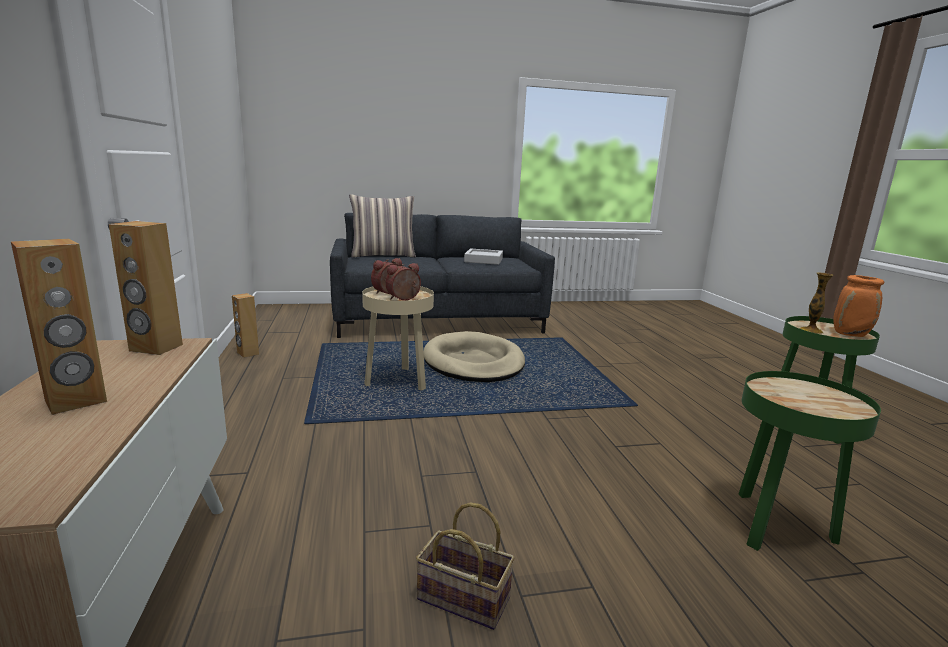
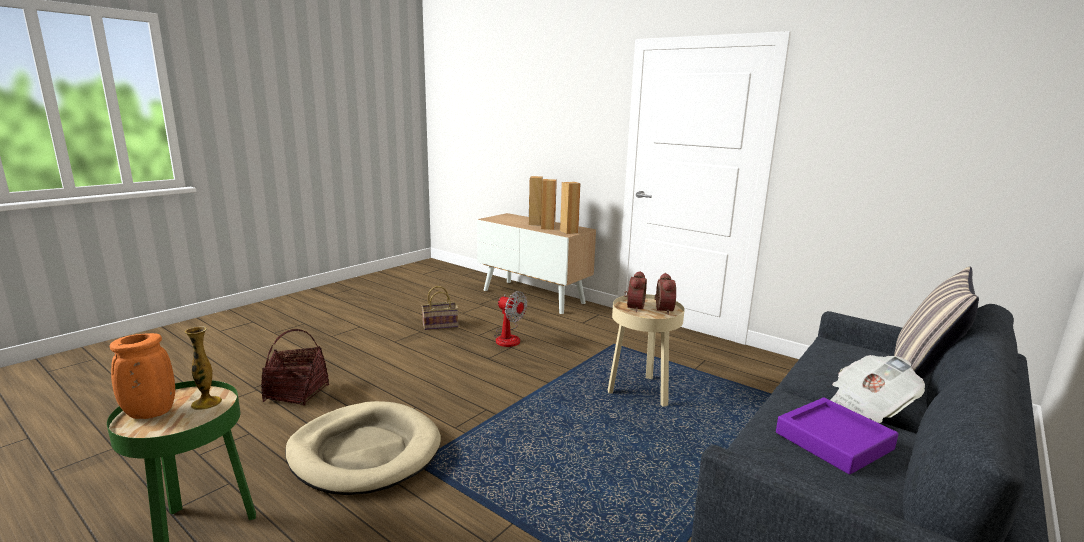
camera: 140 degrees right, 0 degrees up
brown speaker [232,293,259,358] -> brown speaker moved to [541,179,557,230]
beige dog bed [423,331,525,382] -> beige dog bed moved to [285,401,441,495]
grey tray [464,248,503,265] -> purple tray [776,398,898,475]
green side table [738,371,881,551] -> basket [261,329,329,406]
none -> fan [494,291,527,347]
none -> newspaper [830,355,925,423]

